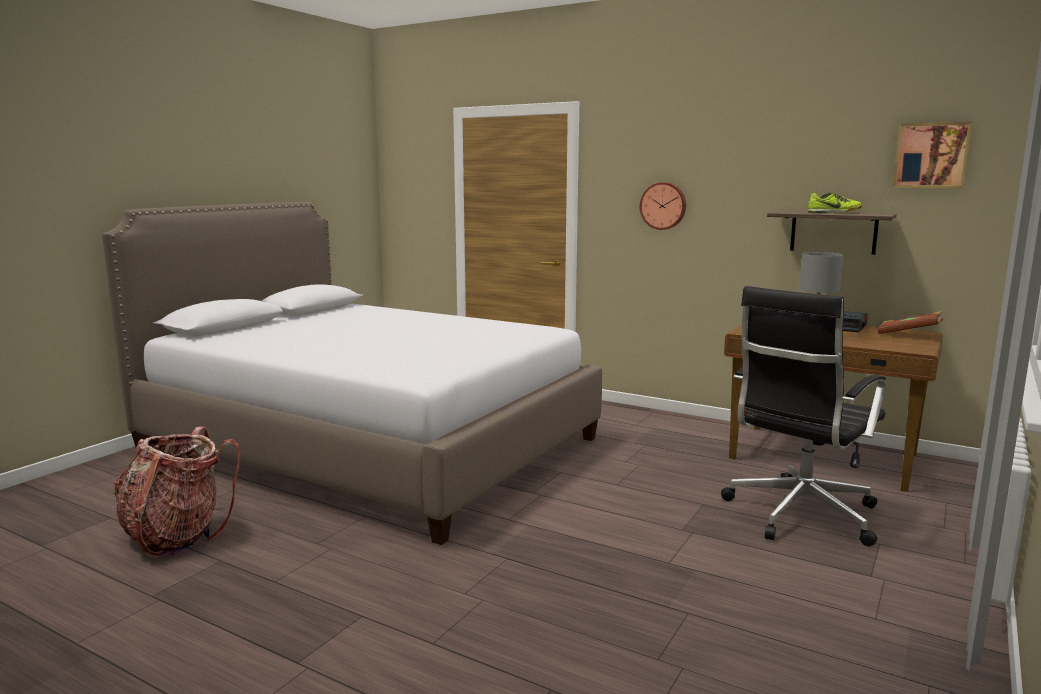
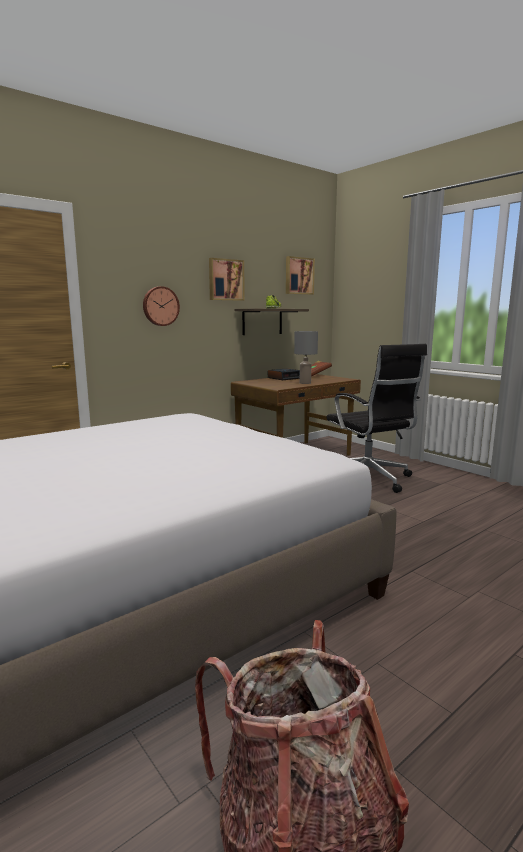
camera: 70 degrees left, 0 degrees up
none -> picture [209,258,245,301]

